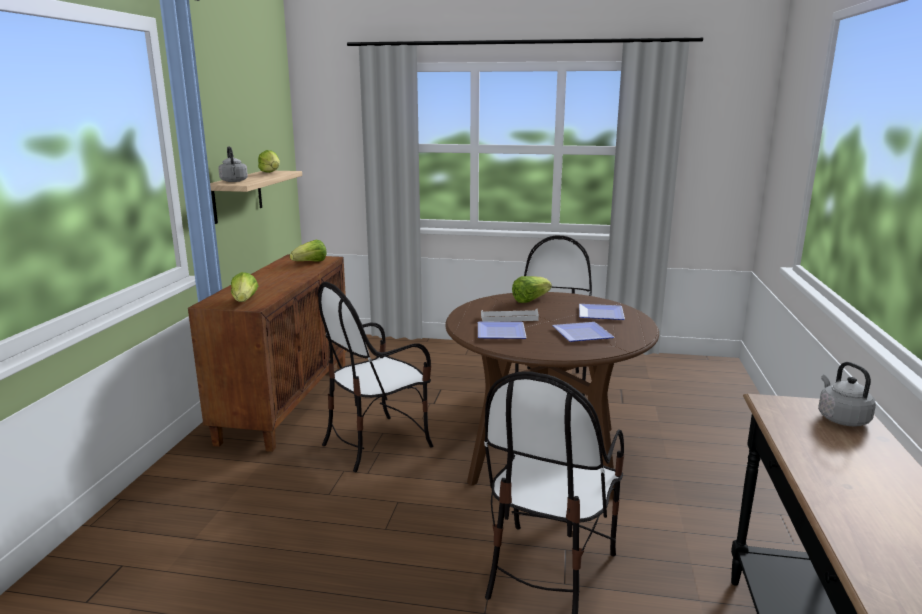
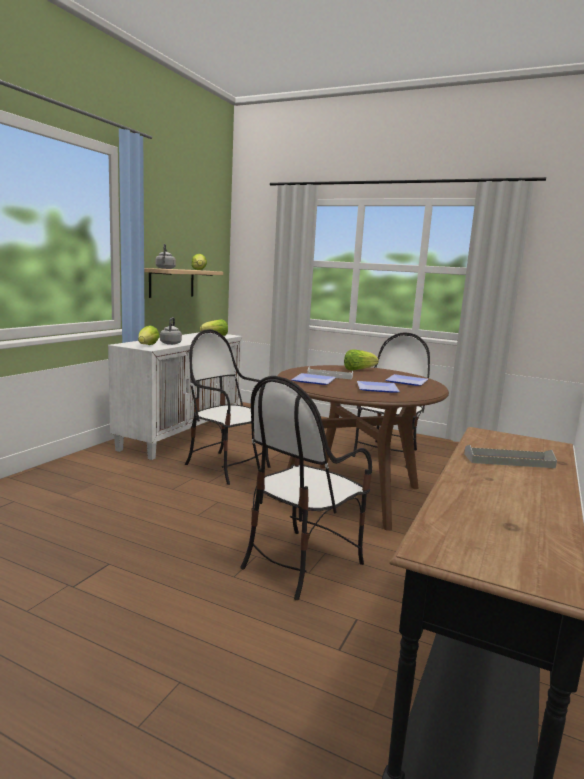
camera: 15 degrees right, 5 degrees down
brown cabinet [188,254,347,452] -> white cabinet [108,333,243,460]
chair [318,282,433,472] -> chair turned 60 degrees clockwise [185,329,271,485]
grey kettle [818,362,876,427] -> grey kettle moved to [160,317,182,345]
none -> grey tray [464,445,557,468]

